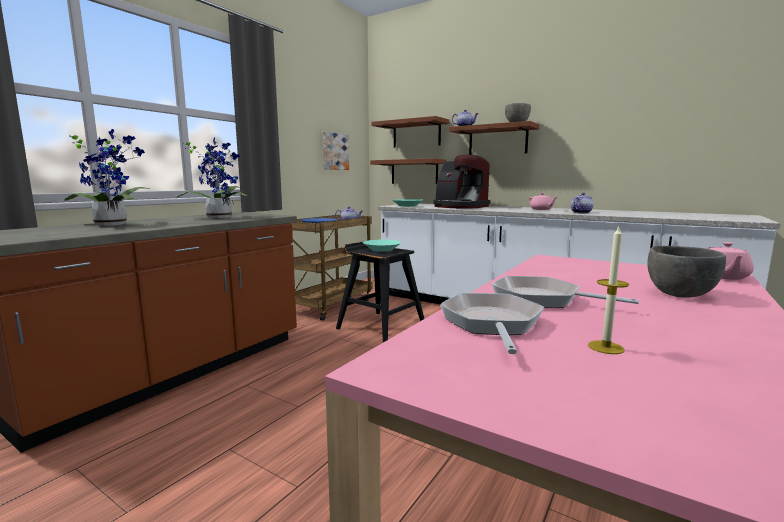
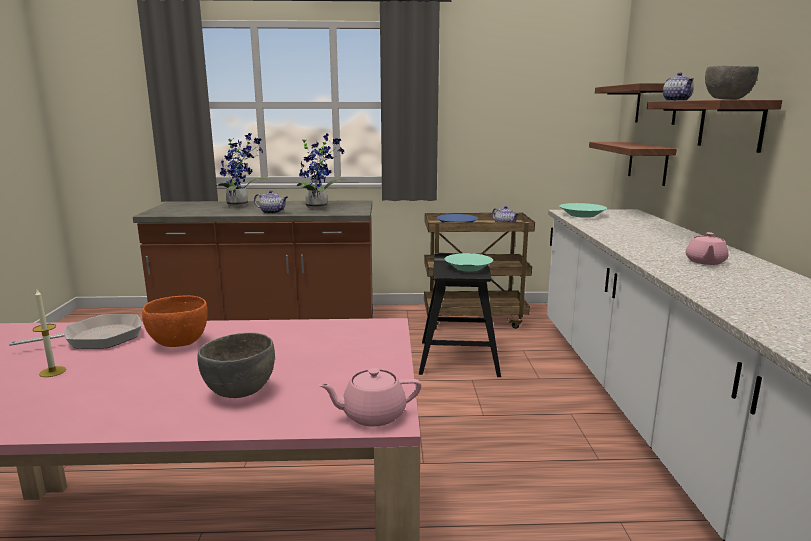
camera: 55 degrees right, 5 degrees up
picture [323,132,349,170] -> none
coffee machine [433,155,490,209] -> none
frying pan [492,276,639,308] -> orange bowl [142,295,208,347]
teapot [571,193,593,213] -> teapot moved to [254,190,288,214]

